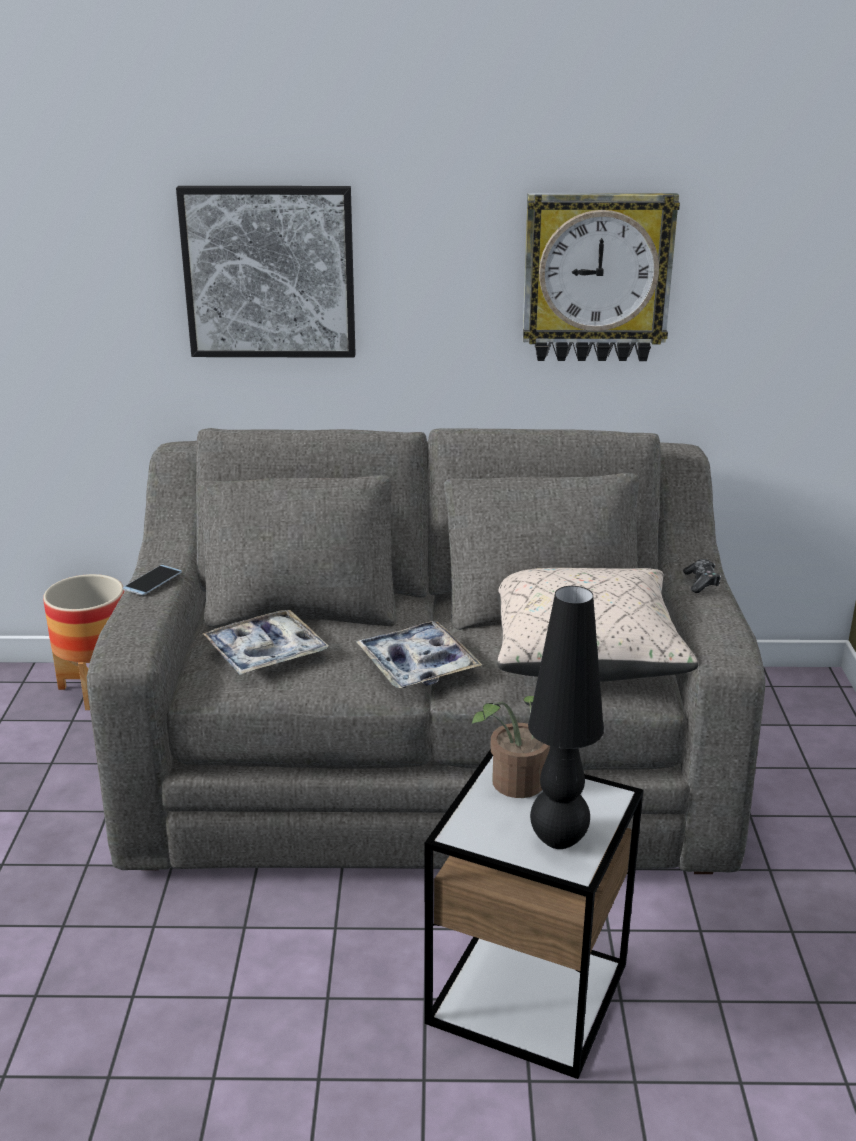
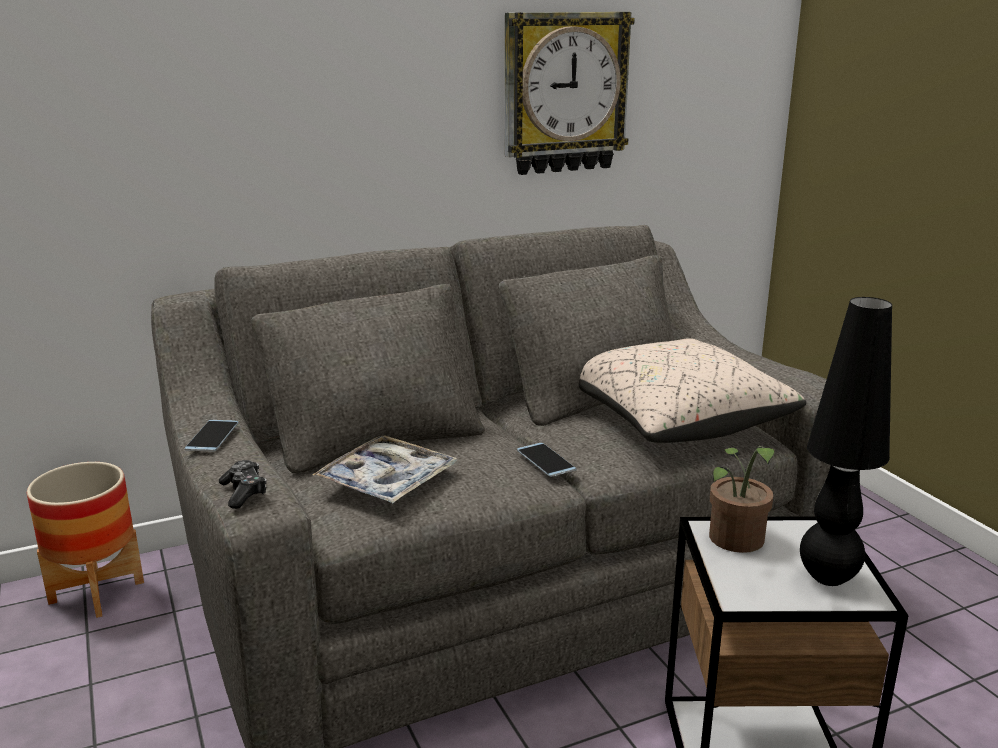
camera: 25 degrees left, 5 degrees down
picture [176,186,356,358] -> none
tray [356,621,482,688] -> phone [517,443,577,477]
game controller [683,559,721,593] -> game controller moved to [219,460,267,509]

